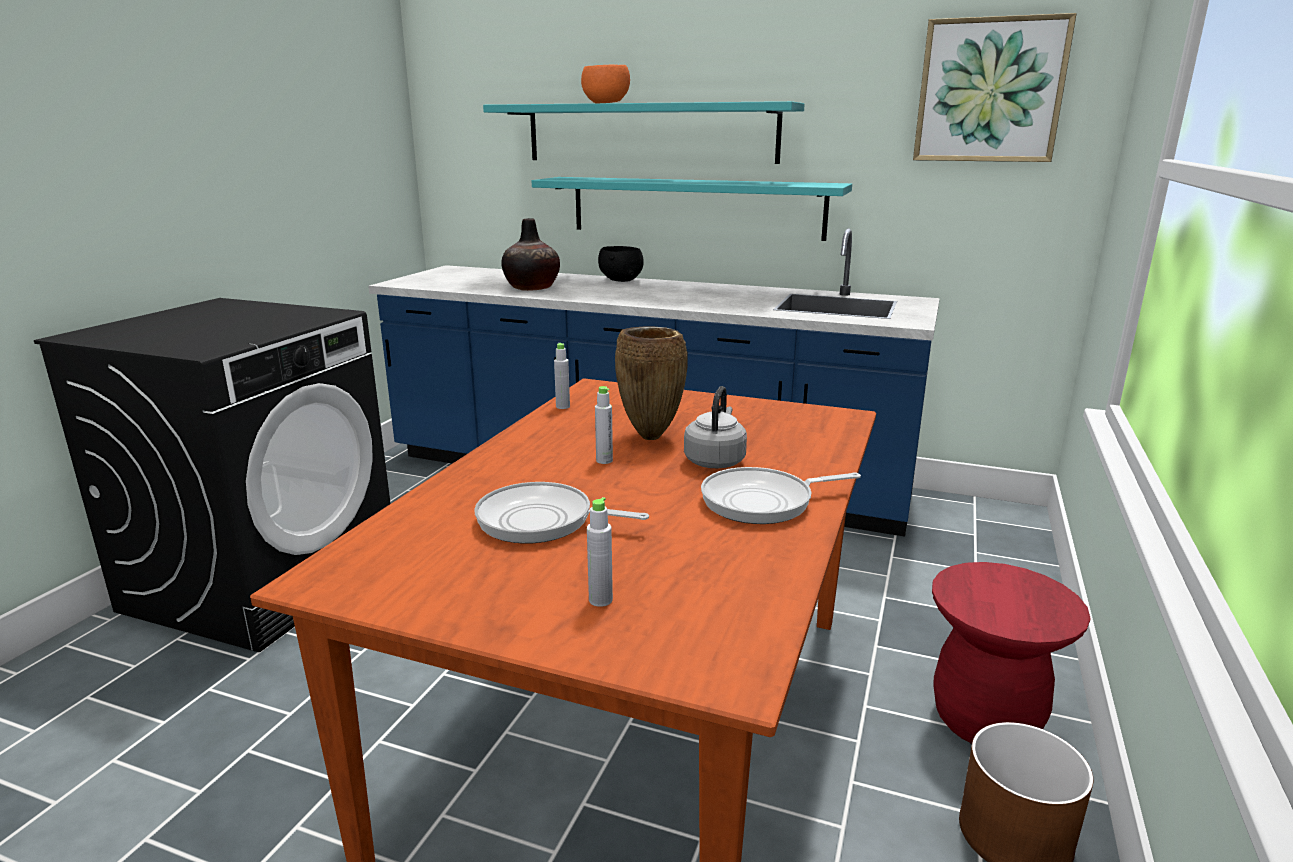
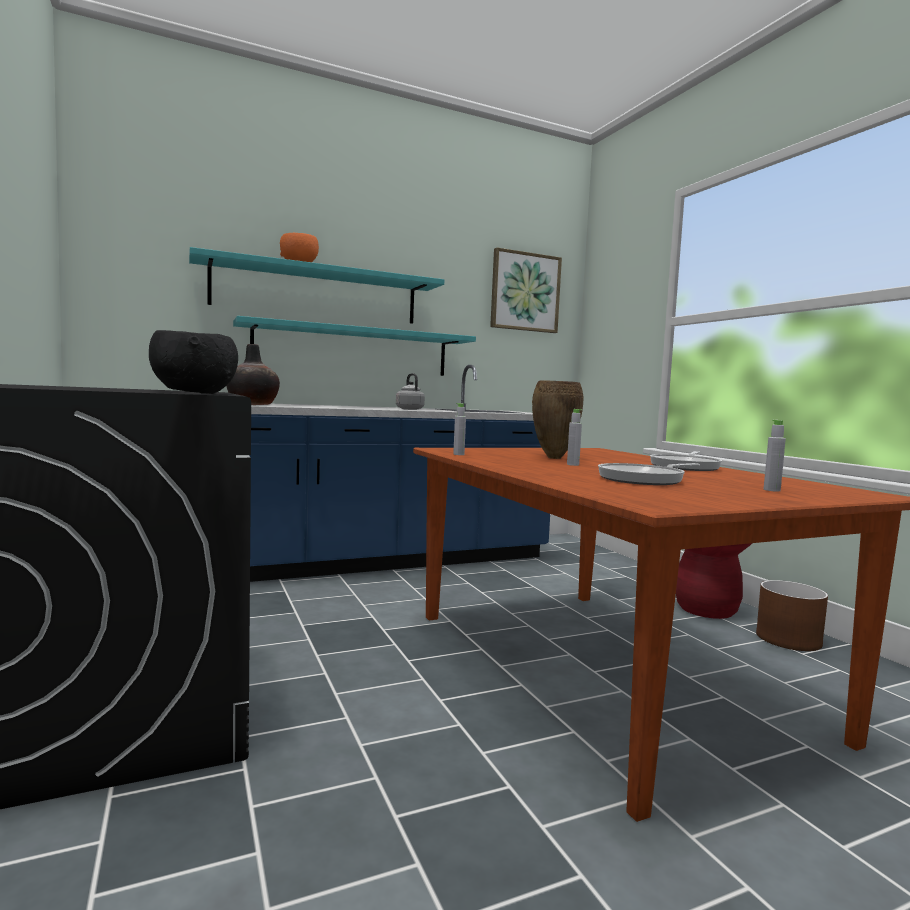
camera: 45 degrees left, 15 degrees down
black bowl [598,246,644,282] -> black bowl moved to [149,330,238,394]
grey kettle [684,386,747,468] -> grey kettle moved to [396,373,425,410]

